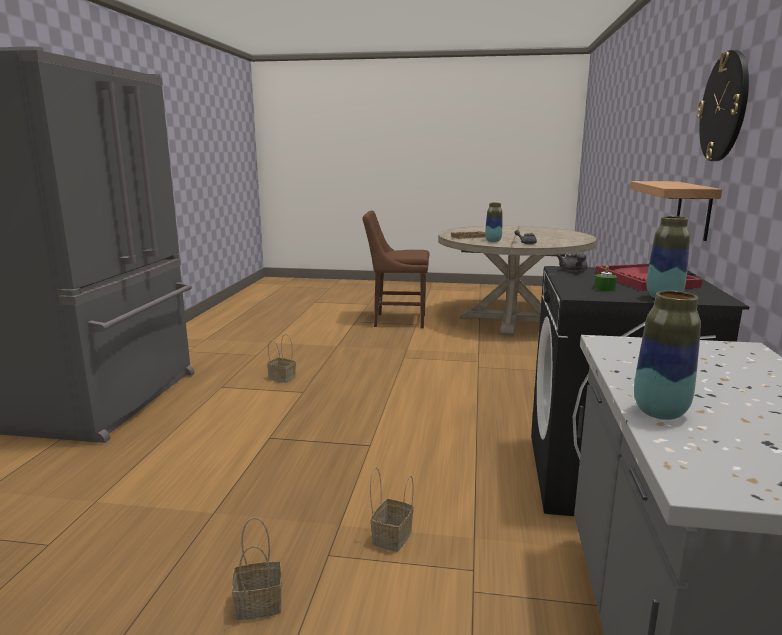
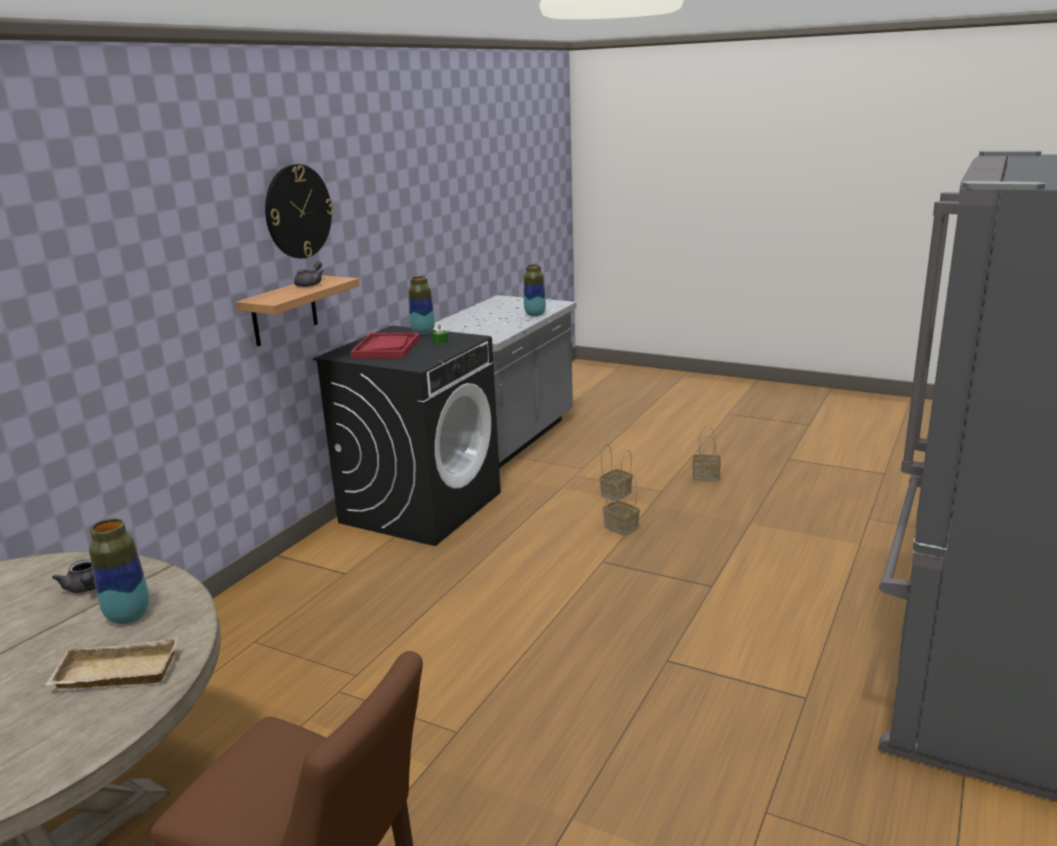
camera: 160 degrees left, 5 degrees up
basket [267,334,296,383] -> basket moved to [603,472,640,536]
grey teapot [557,253,588,272] -> grey teapot moved to [294,261,324,287]

